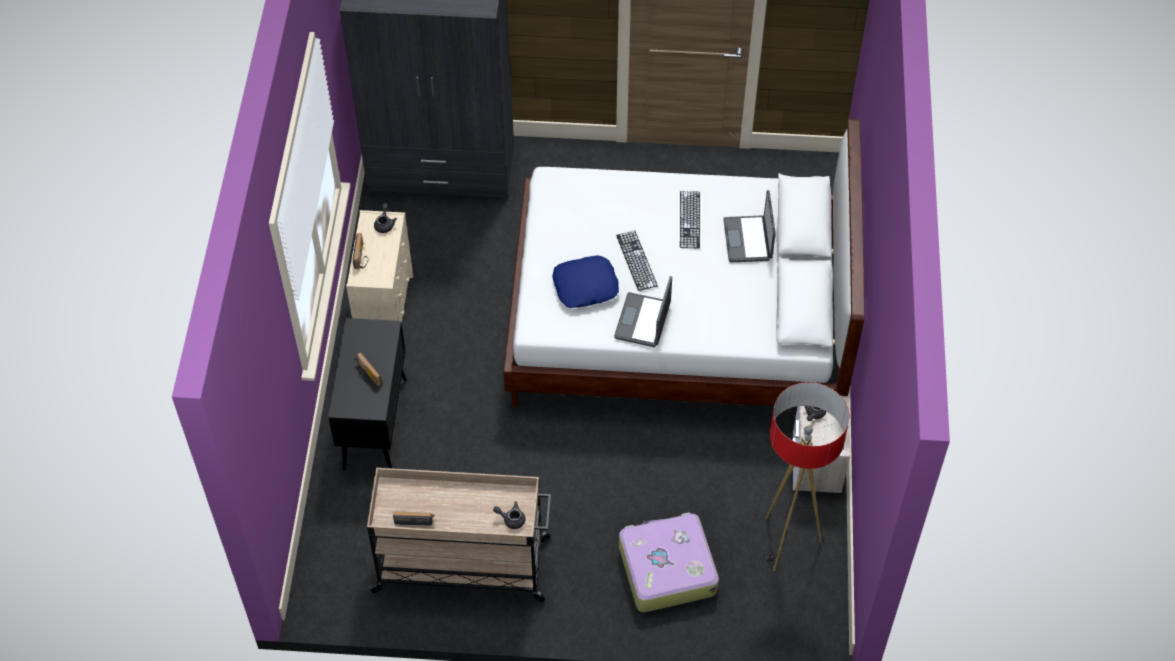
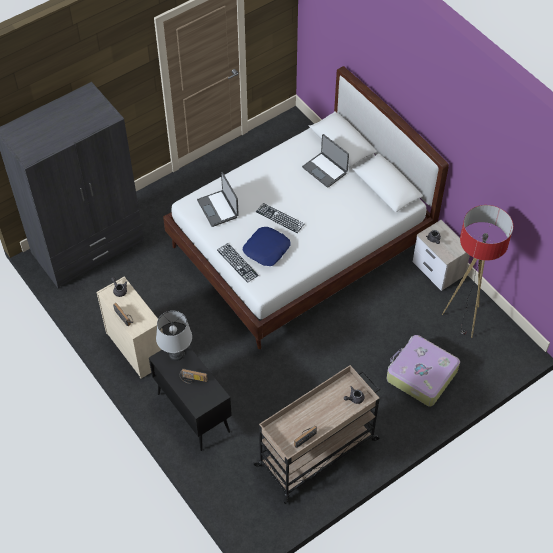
camera: 40 degrees left, 0 degrees up
laptop [614,276,672,347] -> laptop moved to [197,172,239,227]
keyboard [680,191,700,248] -> keyboard moved to [217,243,259,283]
none -> grey table lamp [156,311,192,361]

